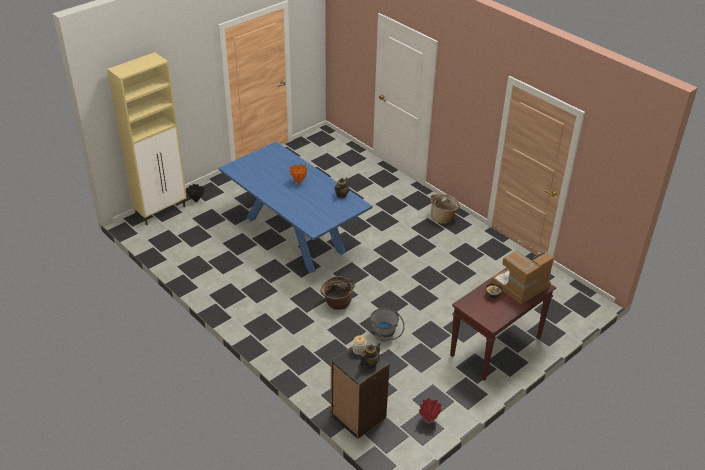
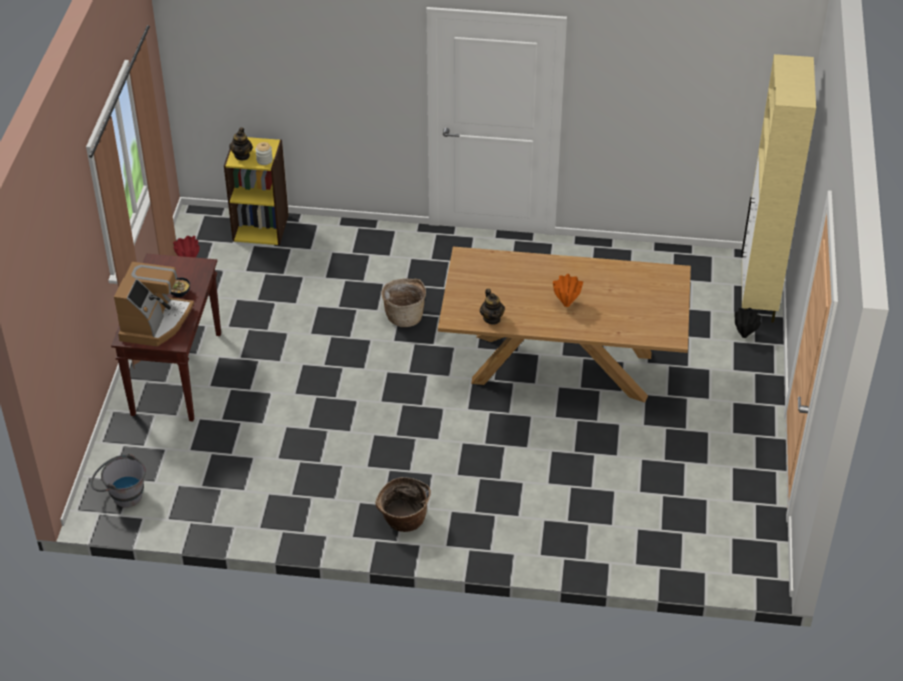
camera: 140 degrees right, 5 degrees up
blue dining table [219,142,372,273] -> brown dining table [438,247,691,403]
black bookcase [331,345,390,439] -> yellow bookcase [224,137,289,245]
grey bucket [370,308,405,342] -> grey bucket moved to [91,453,146,508]

